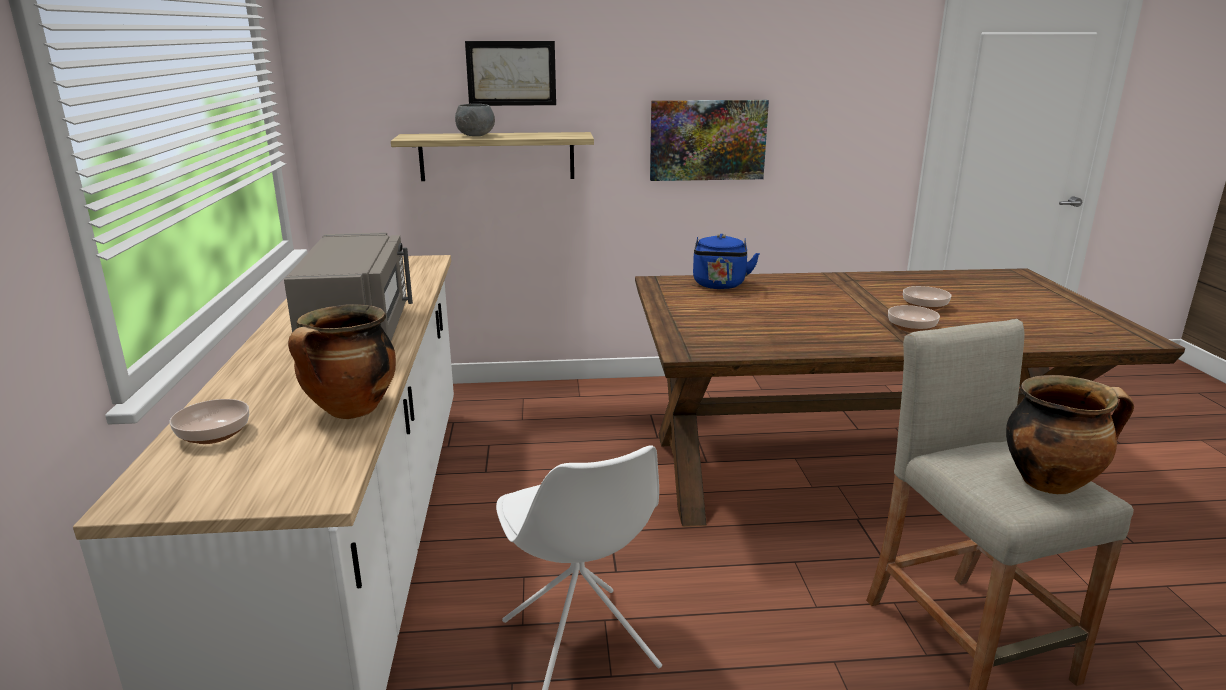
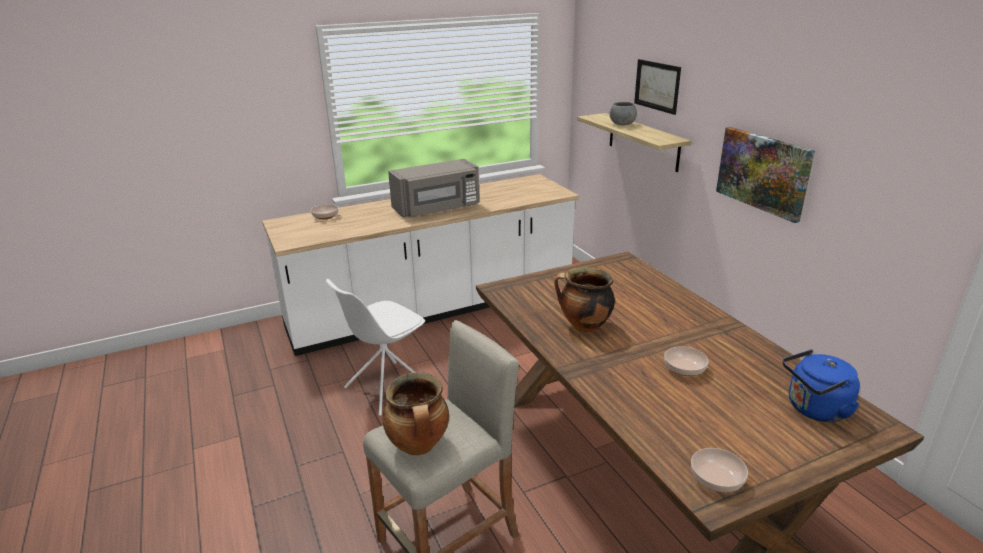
camera: 70 degrees right, 5 degrees up
cooking pot [288,304,396,419] -> cooking pot moved to [554,267,615,332]
blue kettle [693,234,760,289] -> blue kettle moved to [783,349,860,422]
bowl [888,305,940,332] -> bowl moved to [691,448,748,492]

